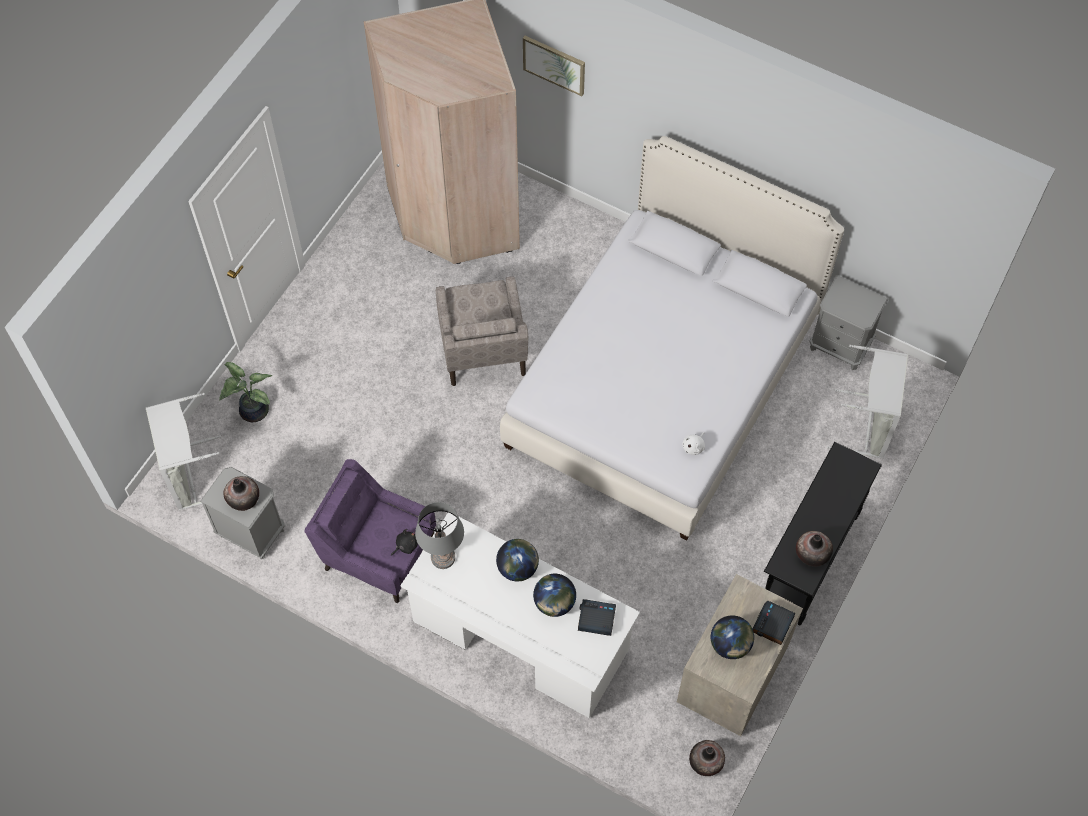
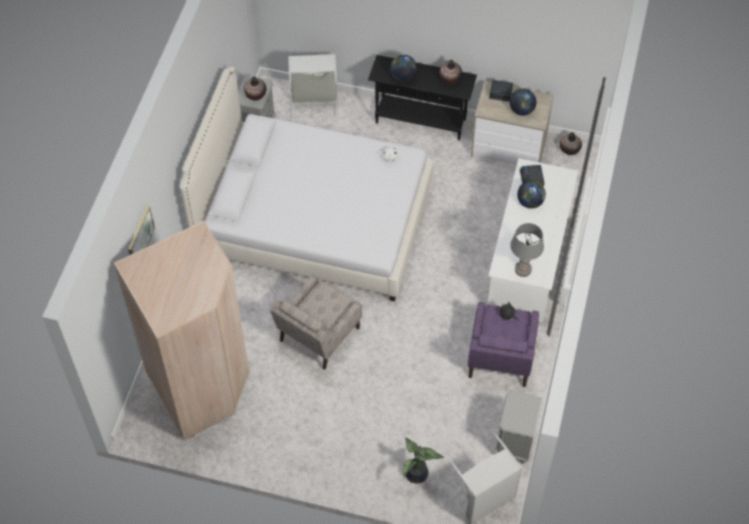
camera: 105 degrees left, 5 degrees down
vase [224,476,259,511] -> vase moved to [244,77,266,101]
beige armchair [436,276,529,386] -> beige armchair turned 150 degrees clockwise [270,275,362,369]
globe [496,539,539,581] -> globe moved to [390,55,417,81]

